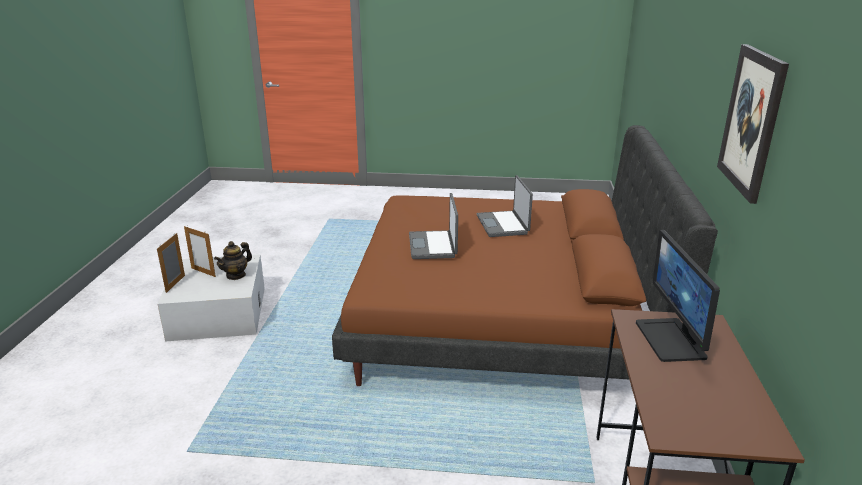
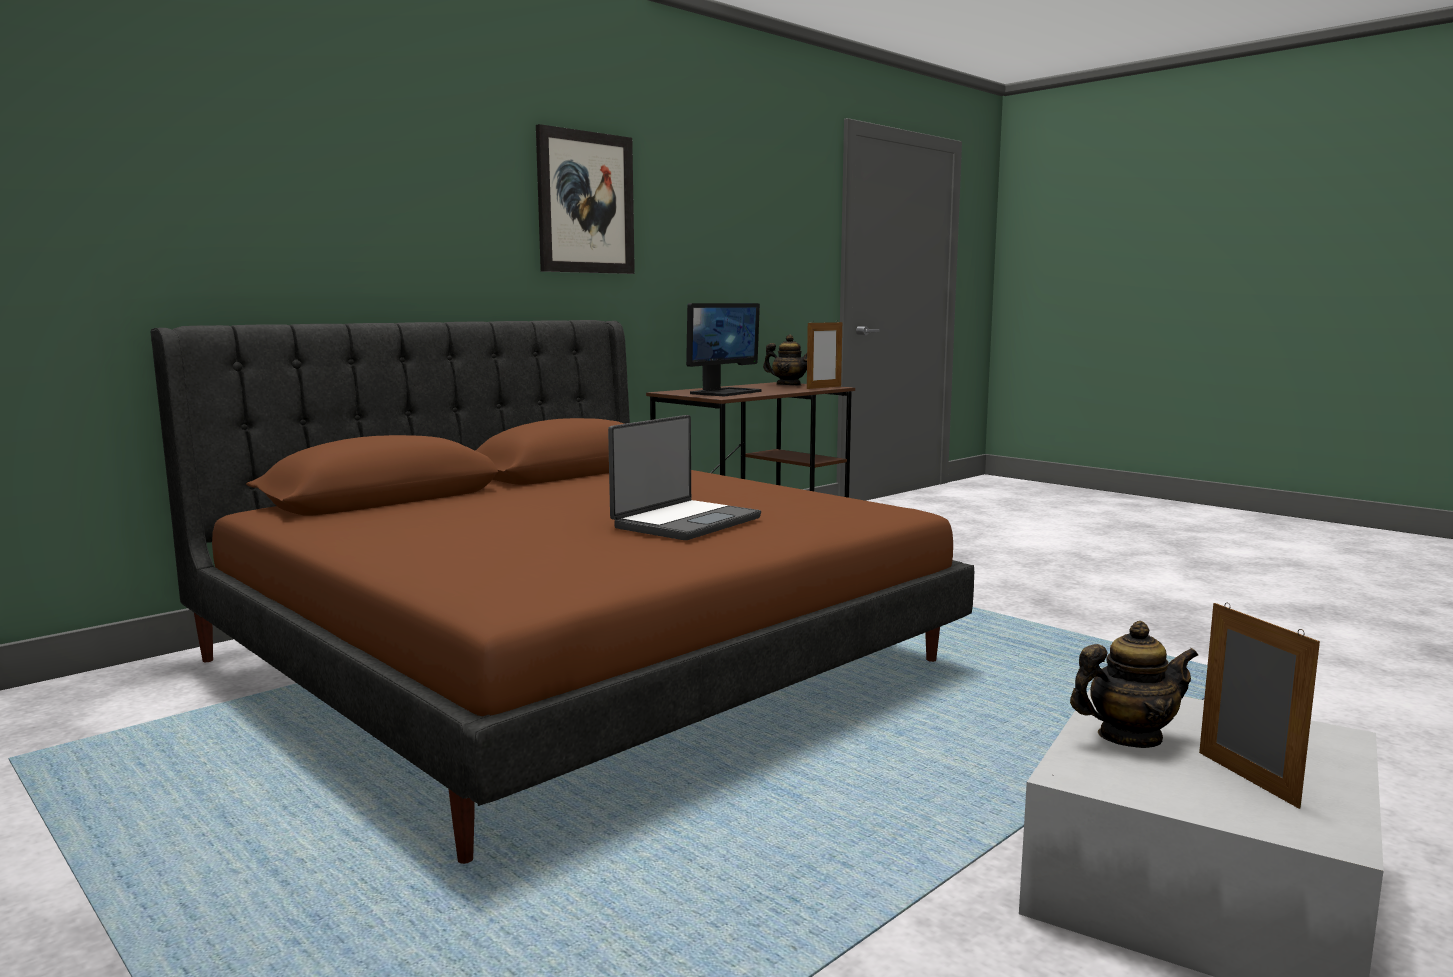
camera: 140 degrees left, 15 degrees down
picture frame [157,233,185,293] -> picture frame moved to [807,320,842,389]
laptop [477,175,533,237] -> none
none -> teapot [763,334,807,385]

